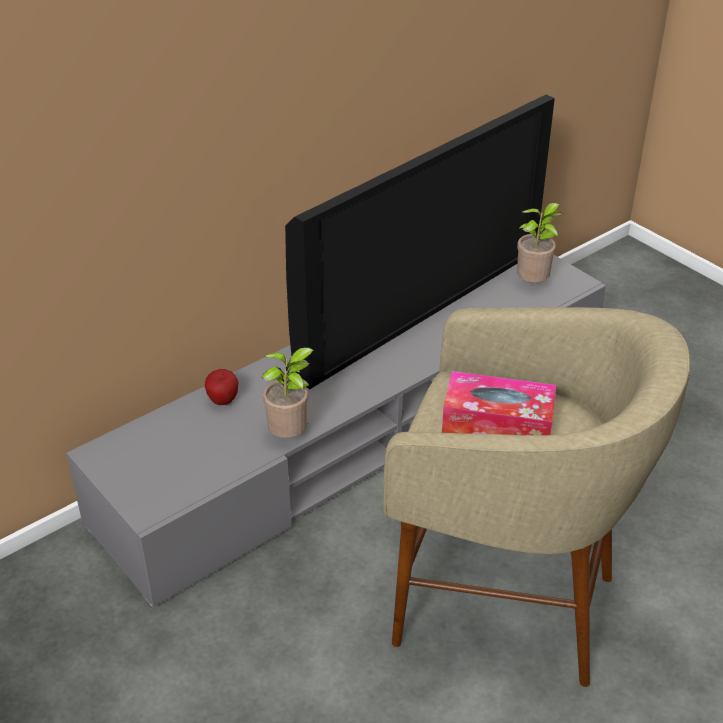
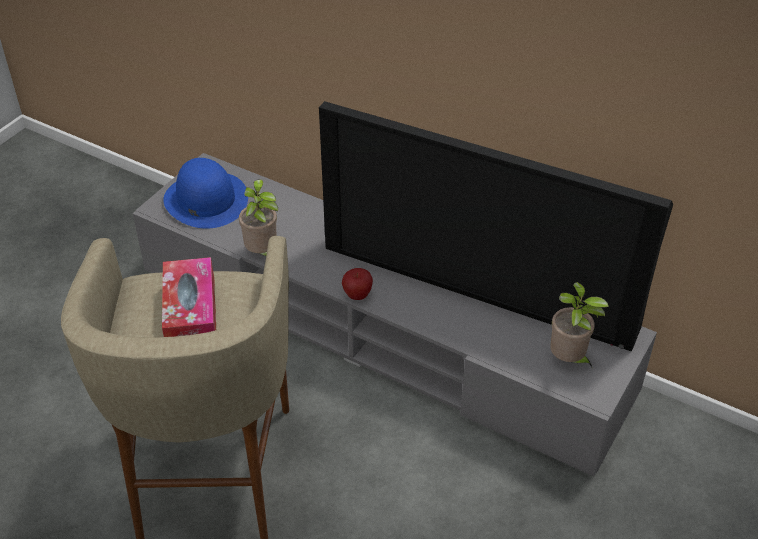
camera: 70 degrees right, 5 degrees up
apple [205,369,239,405] -> apple moved to [342,268,373,300]
none -> blue hat [163,158,248,229]

